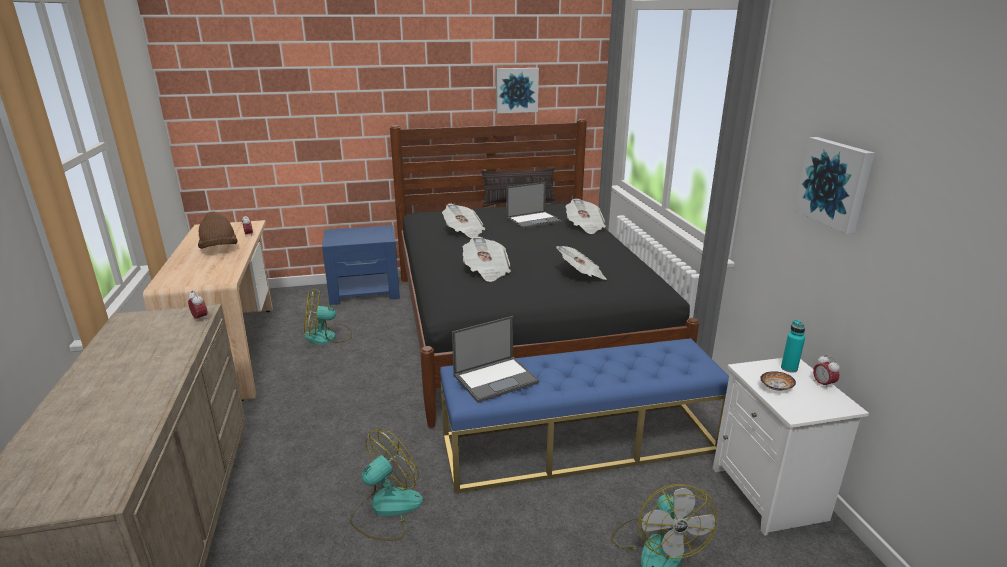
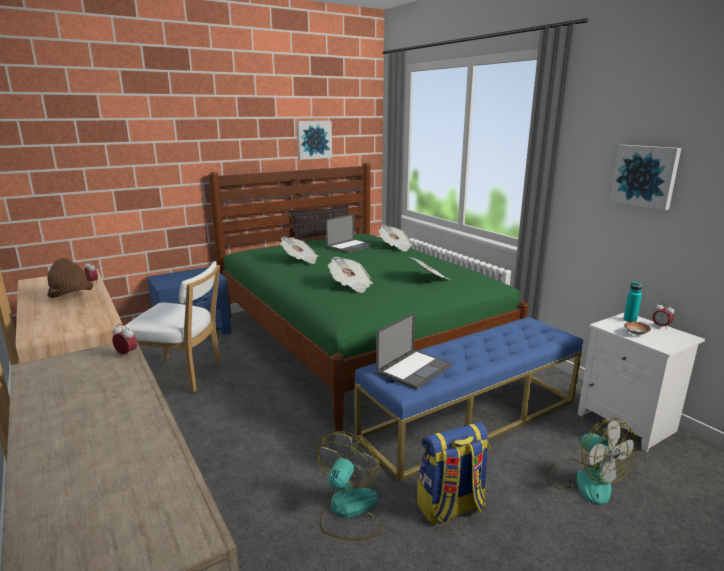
camera: 20 degrees left, 5 degrees down
fan [304,289,353,345] -> white chair [123,261,221,392]
black bed [390,119,699,428] -> green bed [208,163,529,432]
none -> backpack [417,422,490,525]

